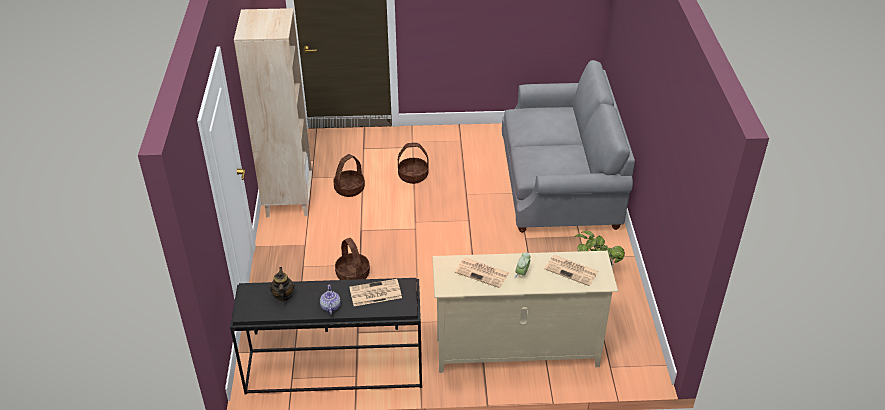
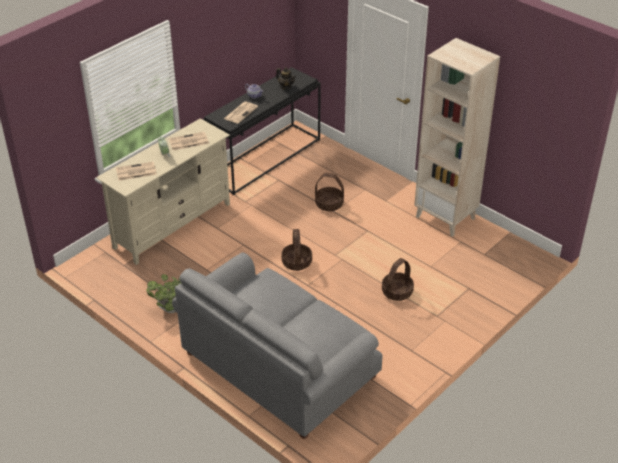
camera: 135 degrees right, 0 degrees up
basket [333,154,365,197] -> basket moved to [281,229,312,271]

